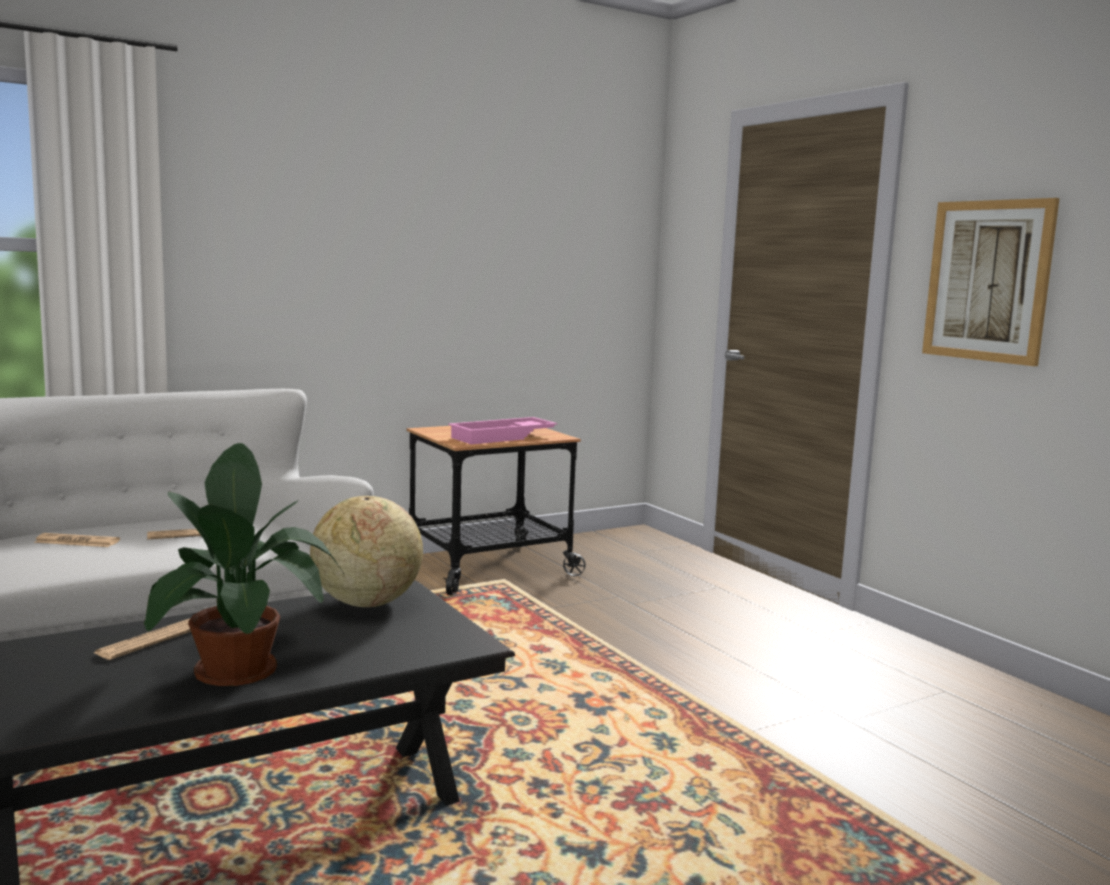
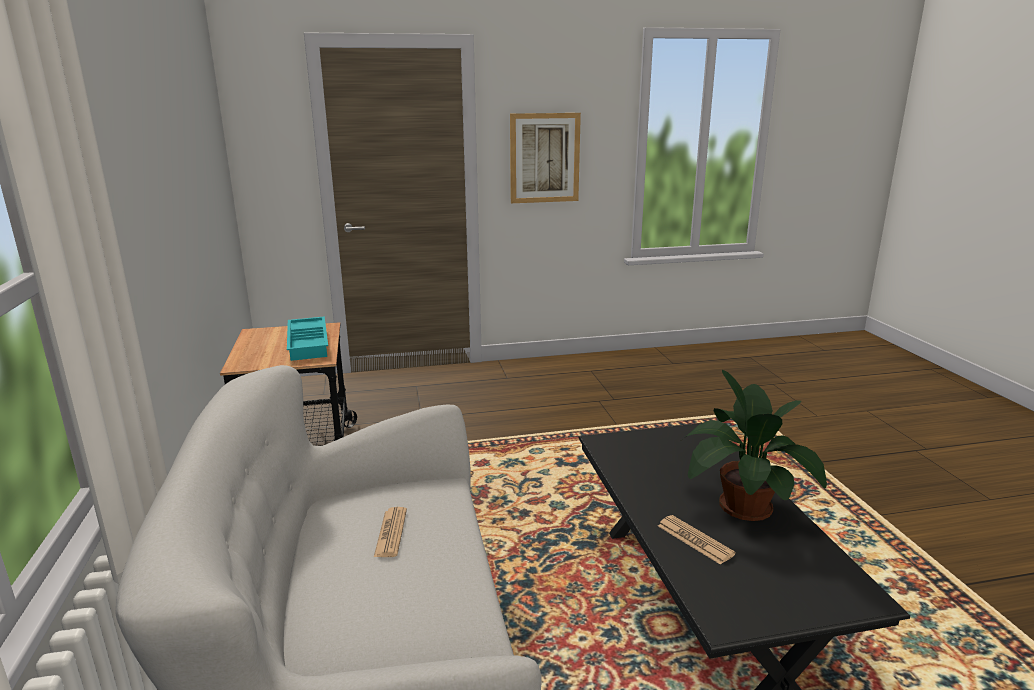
camera: 70 degrees left, 10 degrees up
newspaper [34,533,120,547] -> none
globe [310,496,423,607] -> none
pink tray [448,417,557,444] -> turquoise tray [287,316,328,361]

